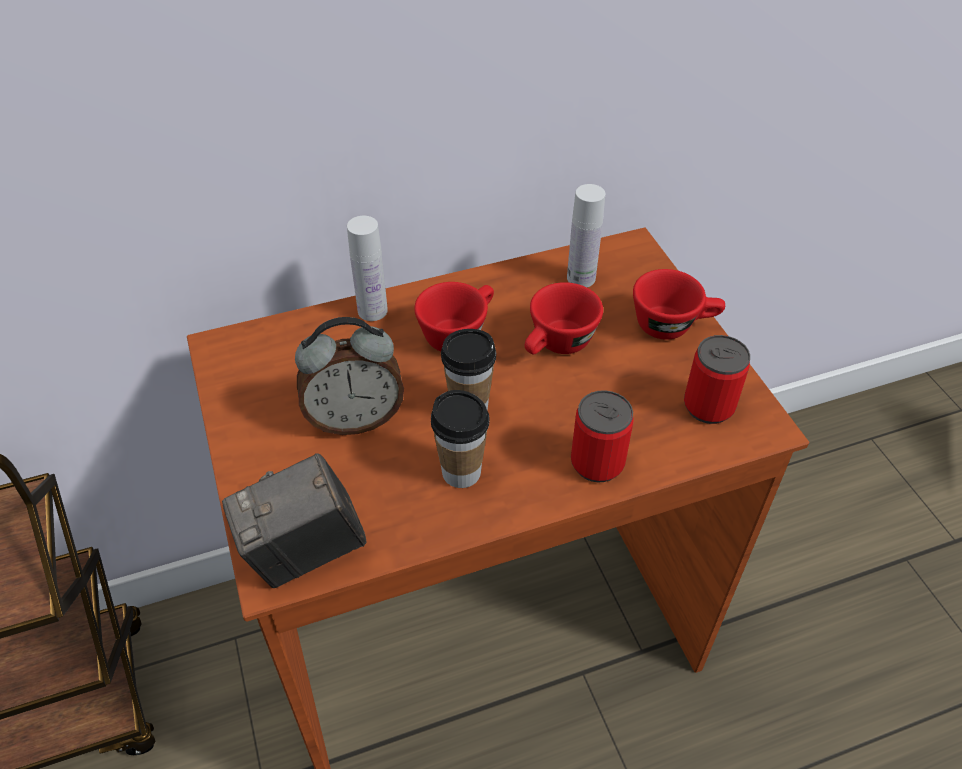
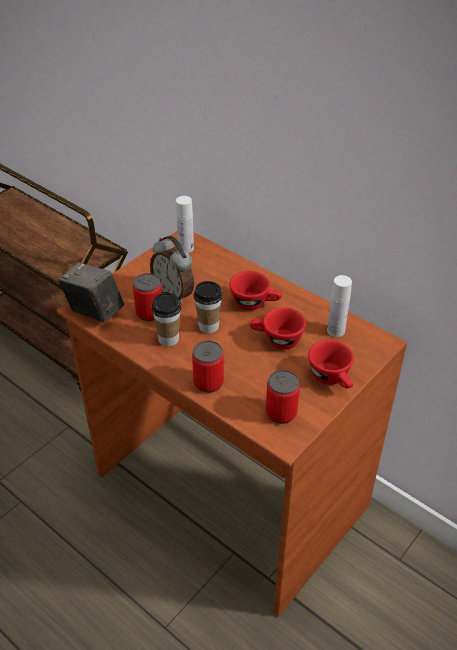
camera: 60 degrees right, 5 degrees down
white bottle [347,216,388,321] -> white bottle moved to [176,196,194,253]
none -> can [133,273,162,321]

